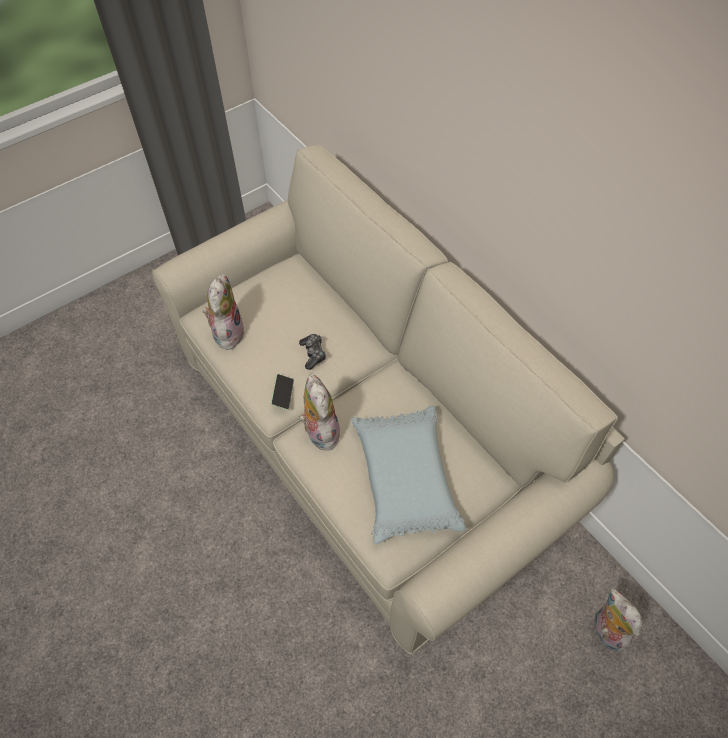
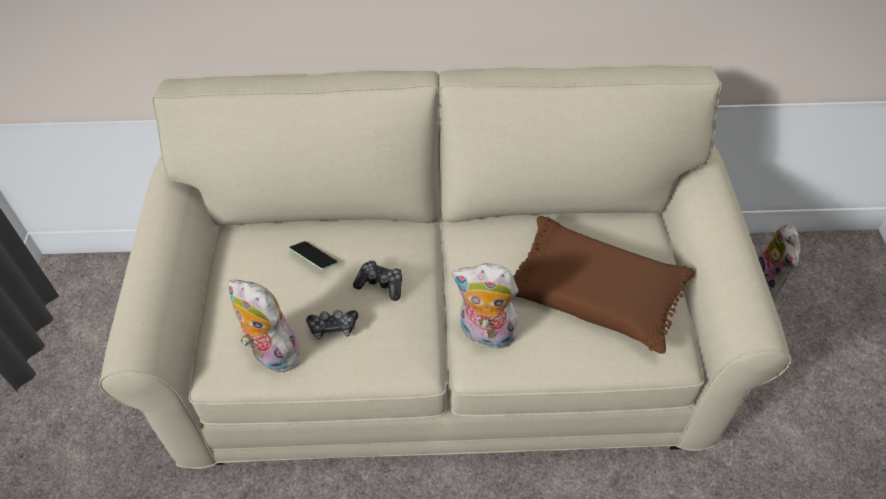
camera: 55 degrees left, 5 degrees down
phone [271,374,294,410] -> phone moved to [289,241,338,270]
blue pillow [351,405,466,544] -> brown pillow [513,216,695,354]
plush toy [594,588,643,652] -> plush toy turned 105 degrees counterclockwise [758,223,801,297]
none -> game controller [306,310,358,340]

